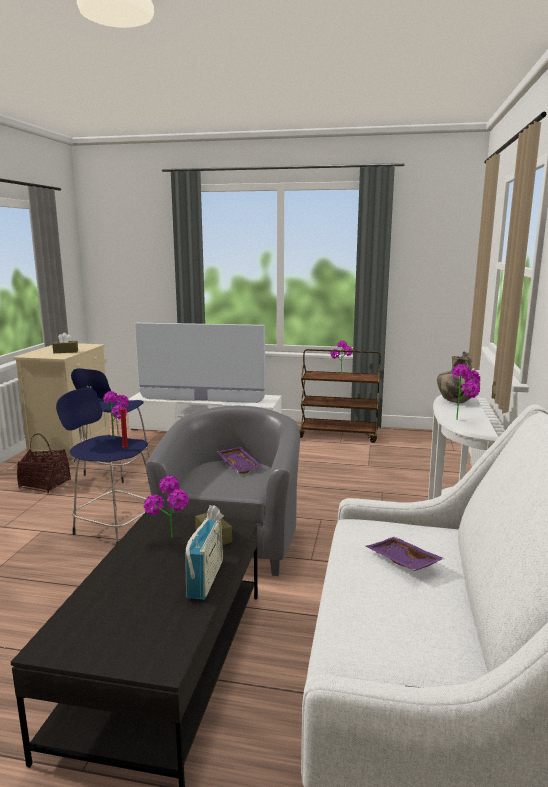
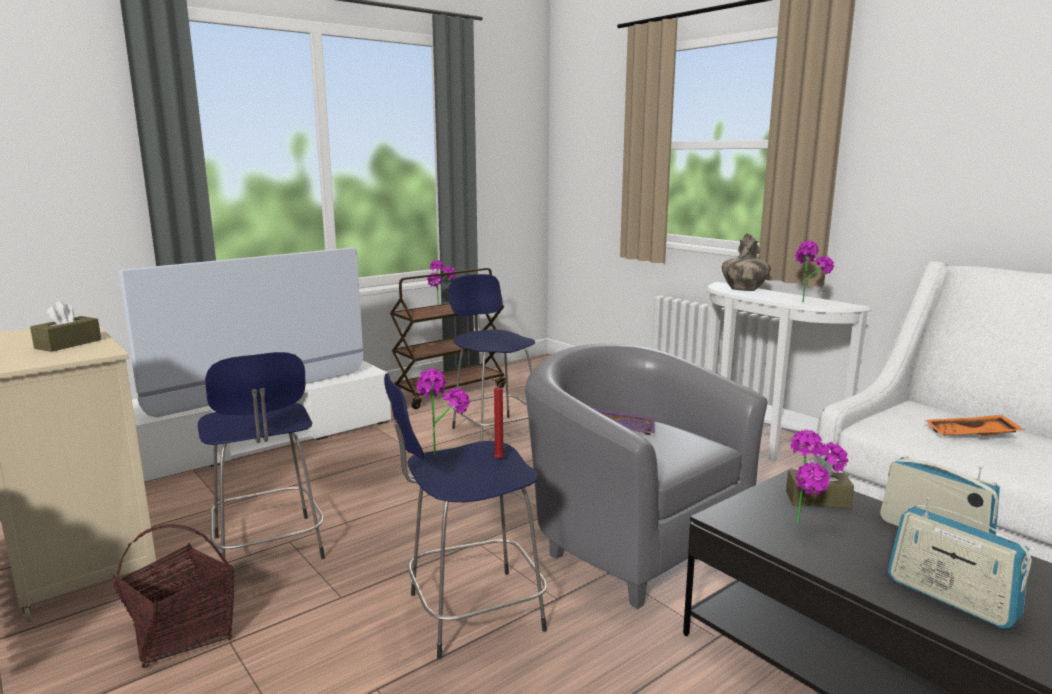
camera: 50 degrees left, 0 degrees up
purple tray [366,537,445,571] -> orange tray [925,415,1024,436]
none -> blue stool [448,274,535,441]
none -> radio [887,497,1032,629]

